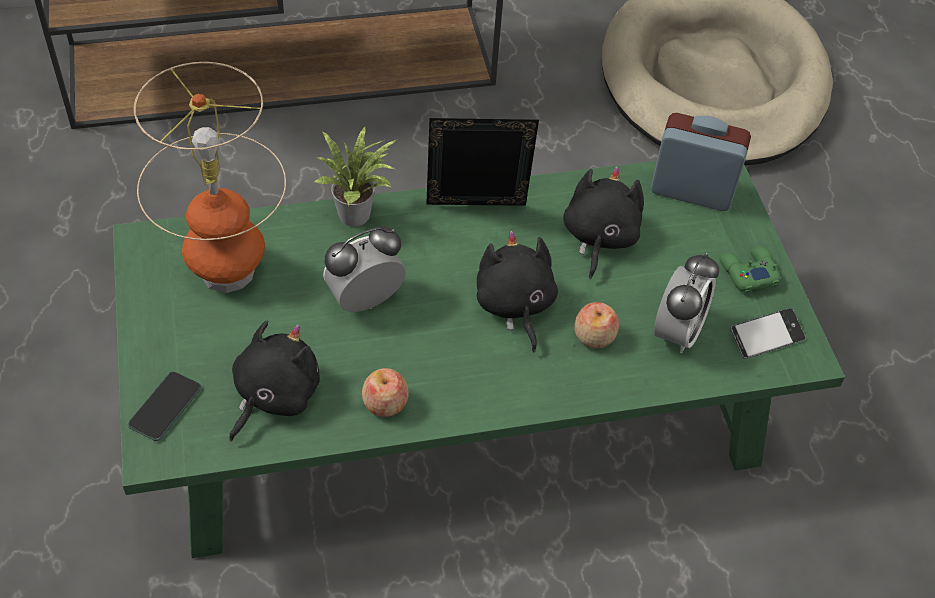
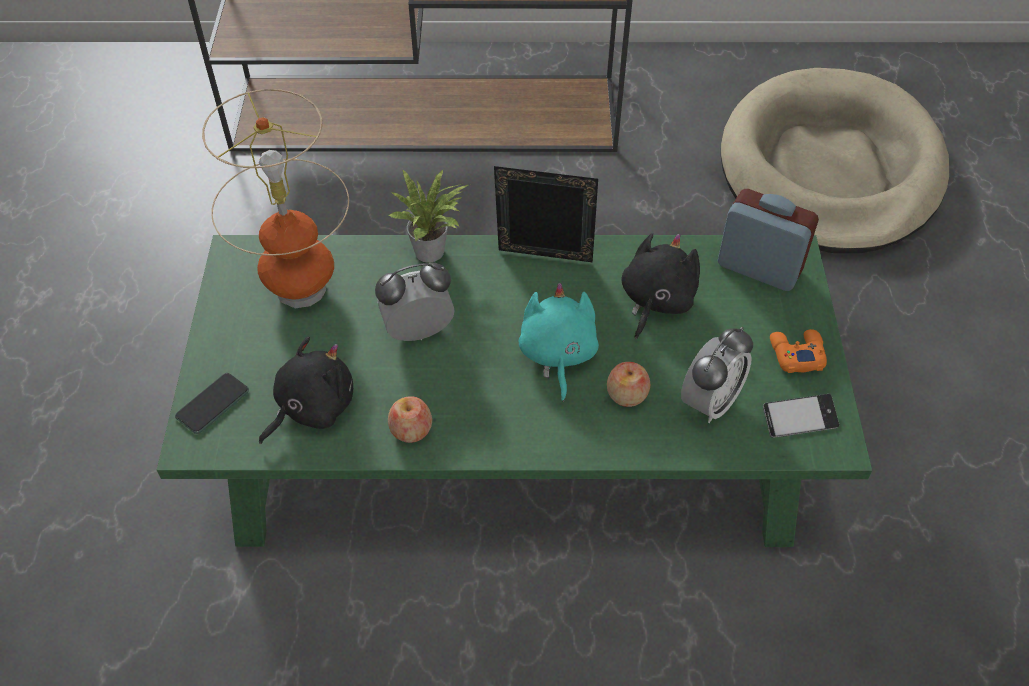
camera: 15 degrees right, 0 degrees up
black plush toy [477,231,558,352] -> turquoise plush toy [519,283,599,402]
green game controller [719,246,781,293] -> orange game controller [770,329,827,373]

